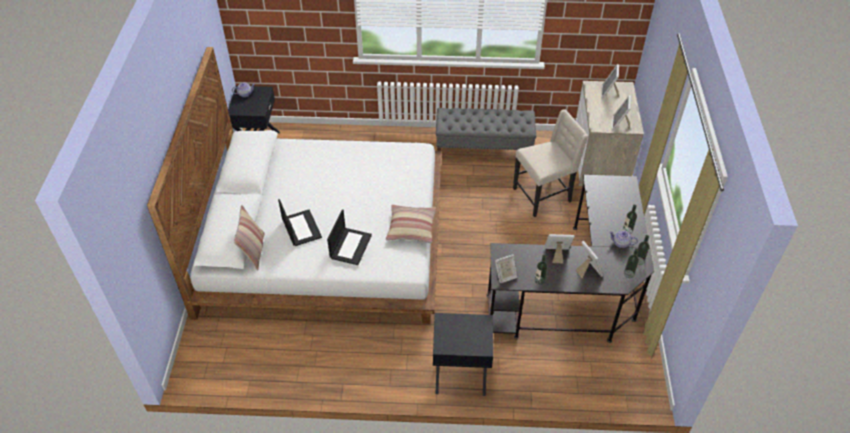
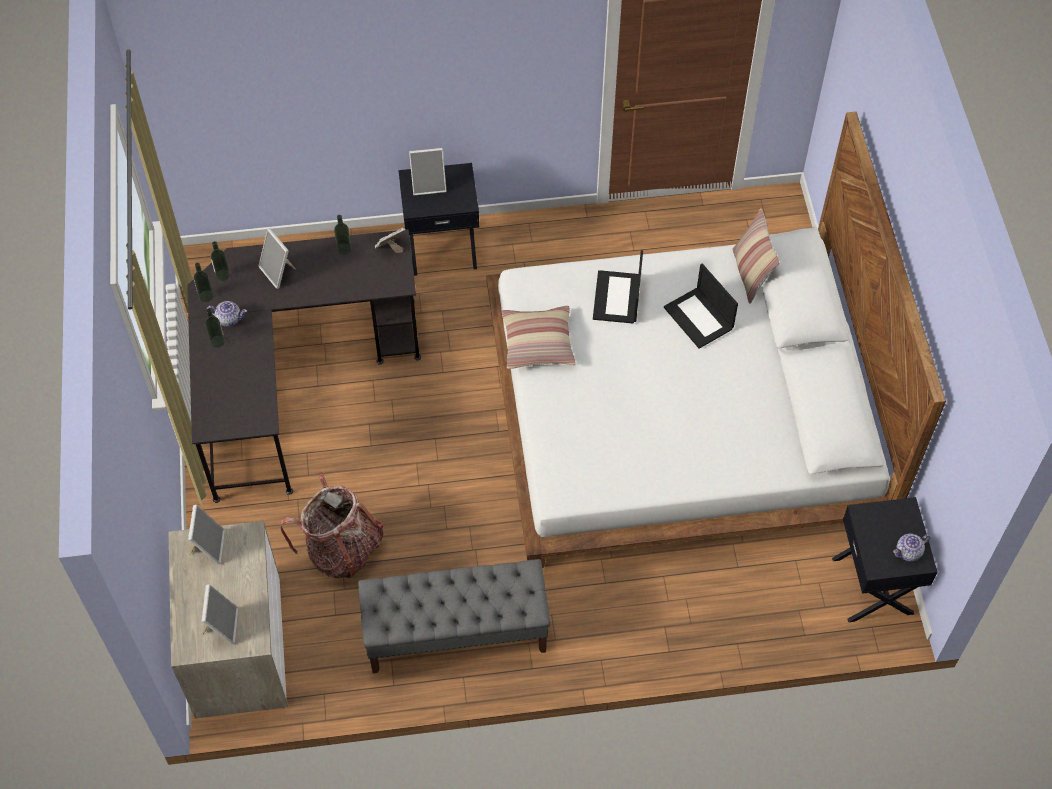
camera: 170 degrees right, 10 degrees up
beige chair [513,109,588,217] -> backpack [280,472,384,579]
picture frame [544,234,575,263] -> picture frame moved to [409,148,446,196]

